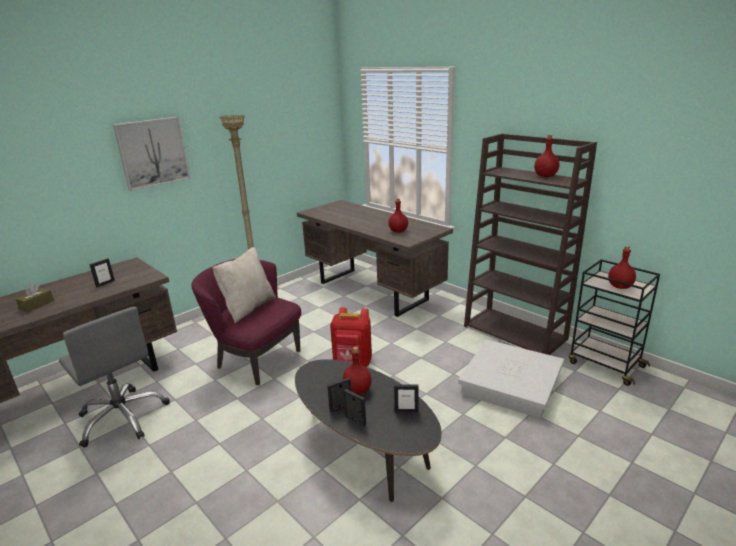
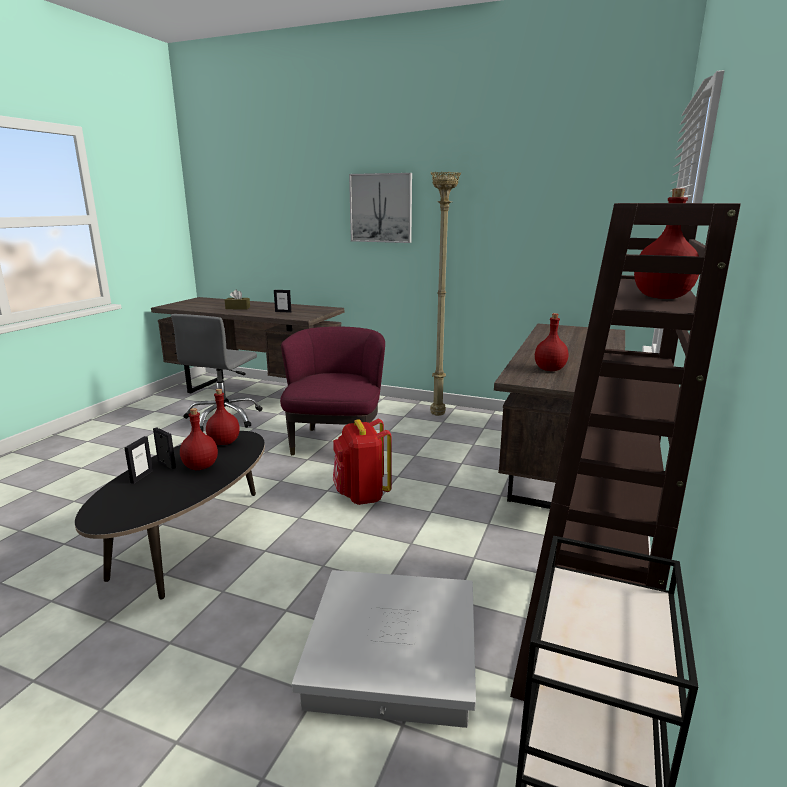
camera: 65 degrees right, 5 degrees down
beige pillow [212,247,276,323] -> none
picture frame [394,384,419,413] -> none
red bottle [608,246,636,289] -> red bottle moved to [206,389,240,445]

